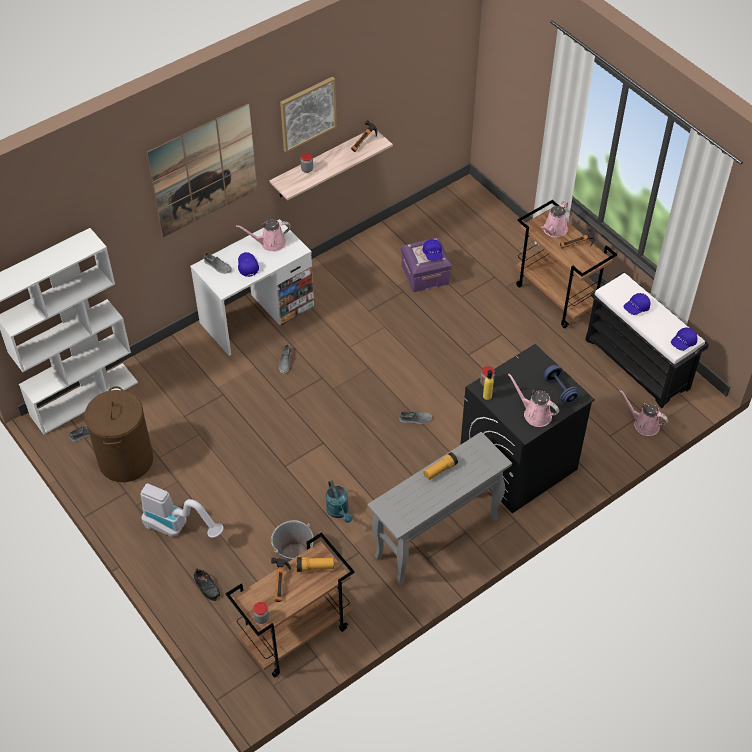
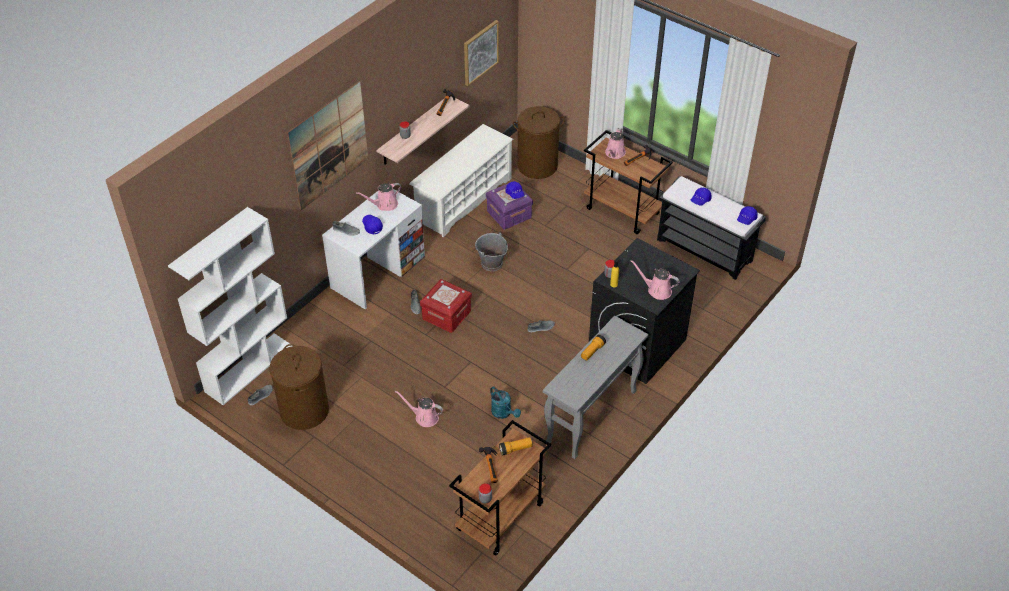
camera: 15 degrees left, 5 degrees down
vacuum cleaner [141,484,224,538] -> none
black shoe [194,568,220,601] -> none
grey bucket [271,520,313,562] -> grey bucket moved to [475,233,508,271]
picture [280,76,337,153] -> picture moved to [464,20,499,86]
blue dumbbell [544,365,579,404] -> none
pink watering can [620,390,668,436] -> pink watering can moved to [395,391,443,427]
none -> white shoe rack [409,124,513,237]
none -> red storage box [420,279,472,333]
none -> brown laundry basket [513,106,565,179]

